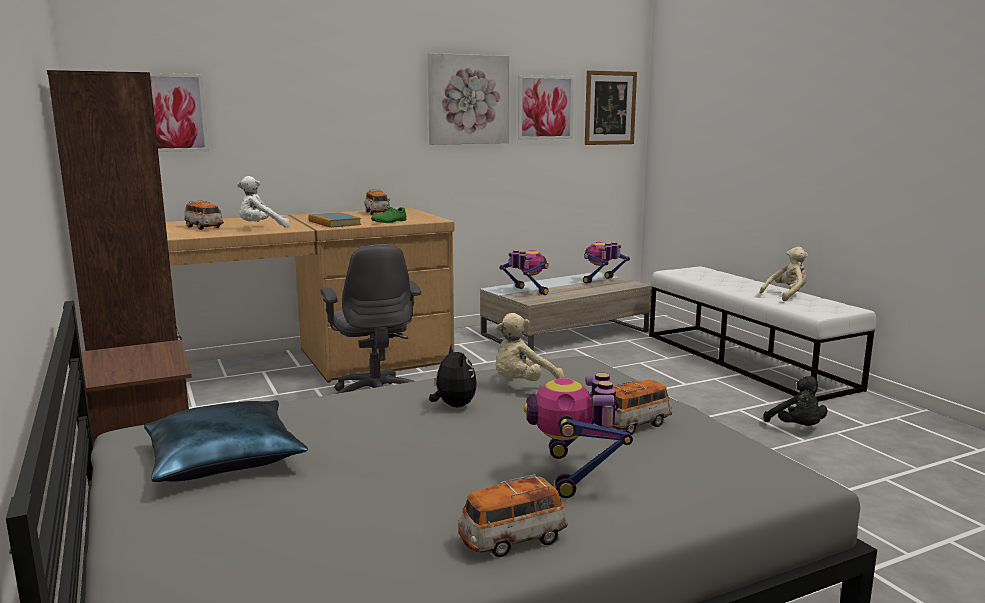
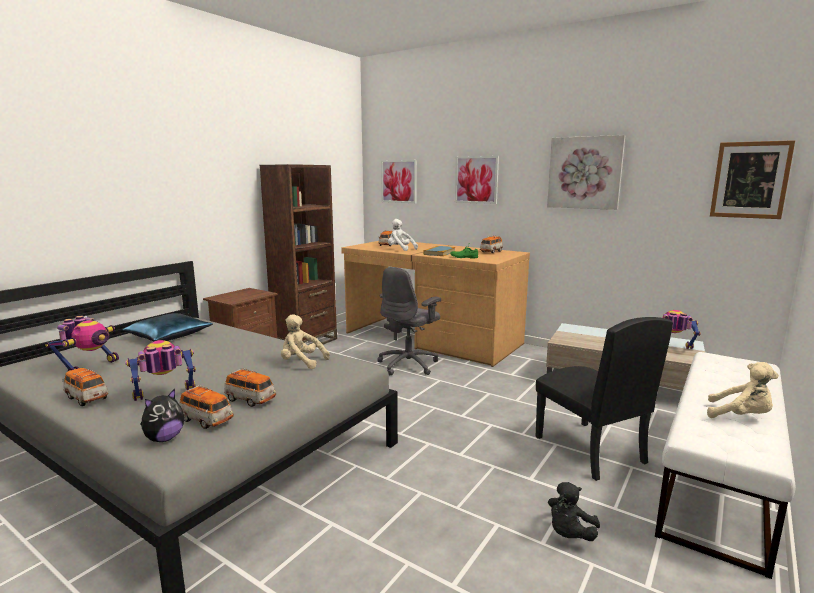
camera: 60 degrees right, 0 degrees up
plush toy [429,343,477,407] -> plush toy moved to [140,389,184,442]
toy robot [499,250,549,295] -> toy robot moved to [45,316,119,371]
picture [518,75,574,140] -> picture moved to [455,156,499,204]
none -> toy car [179,385,234,429]
none -> black chair [536,317,673,481]

